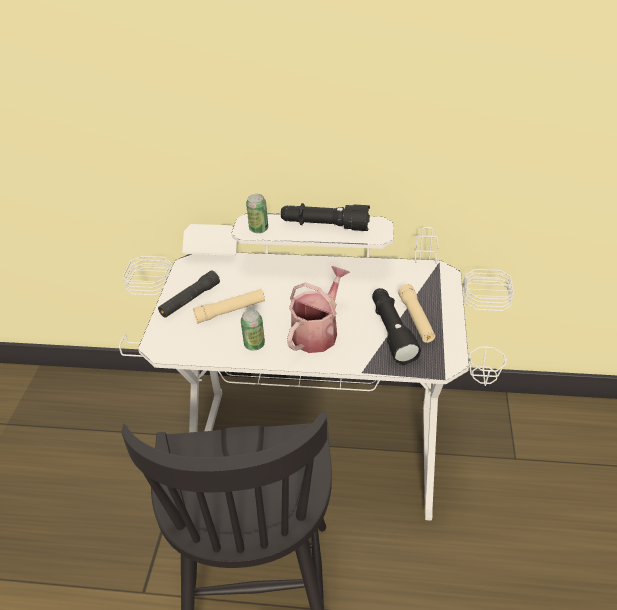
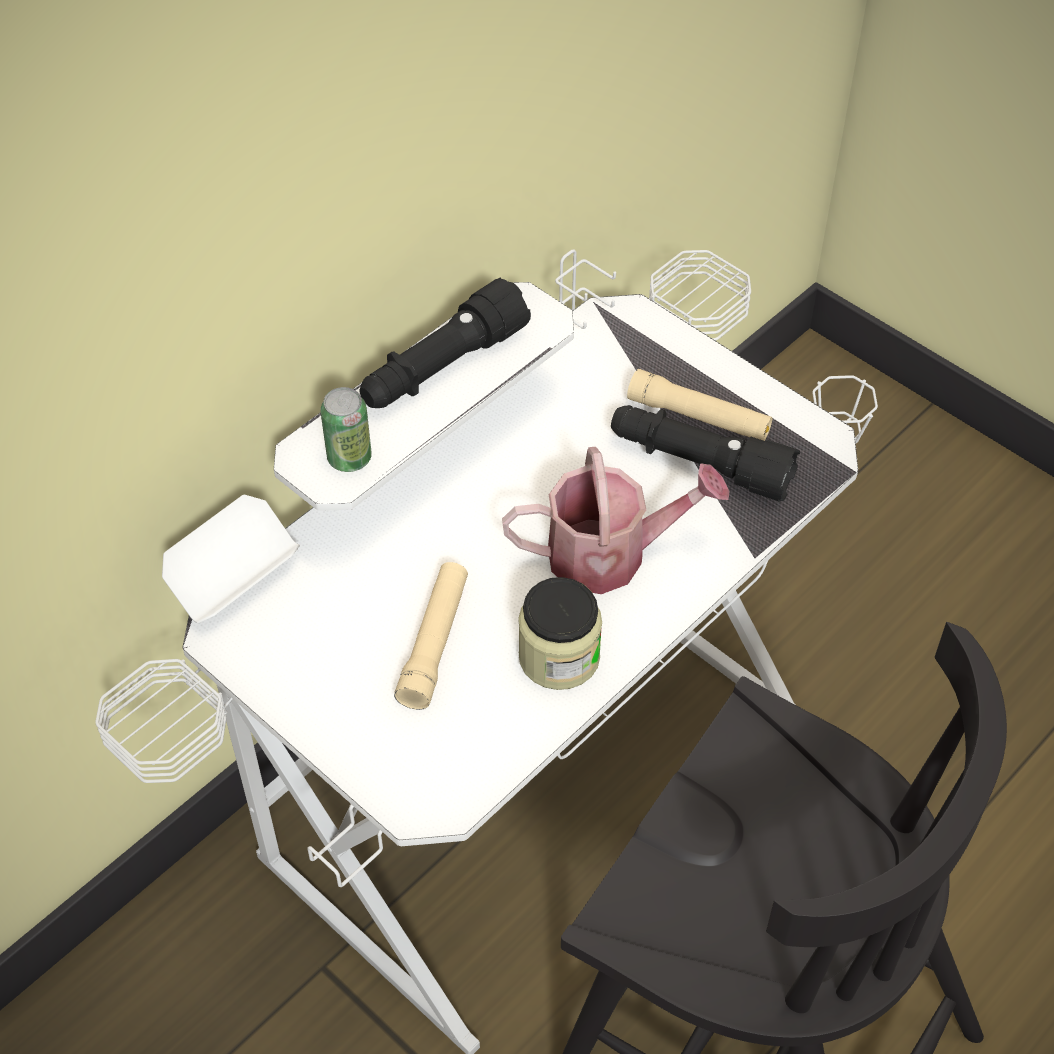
camera: 55 degrees left, 10 degrees up
black flashlight [158,270,220,318] -> none
can [241,310,265,351] -> jar [518,577,602,690]
watering can [287,266,350,353] -> watering can turned 105 degrees clockwise [502,447,730,594]

